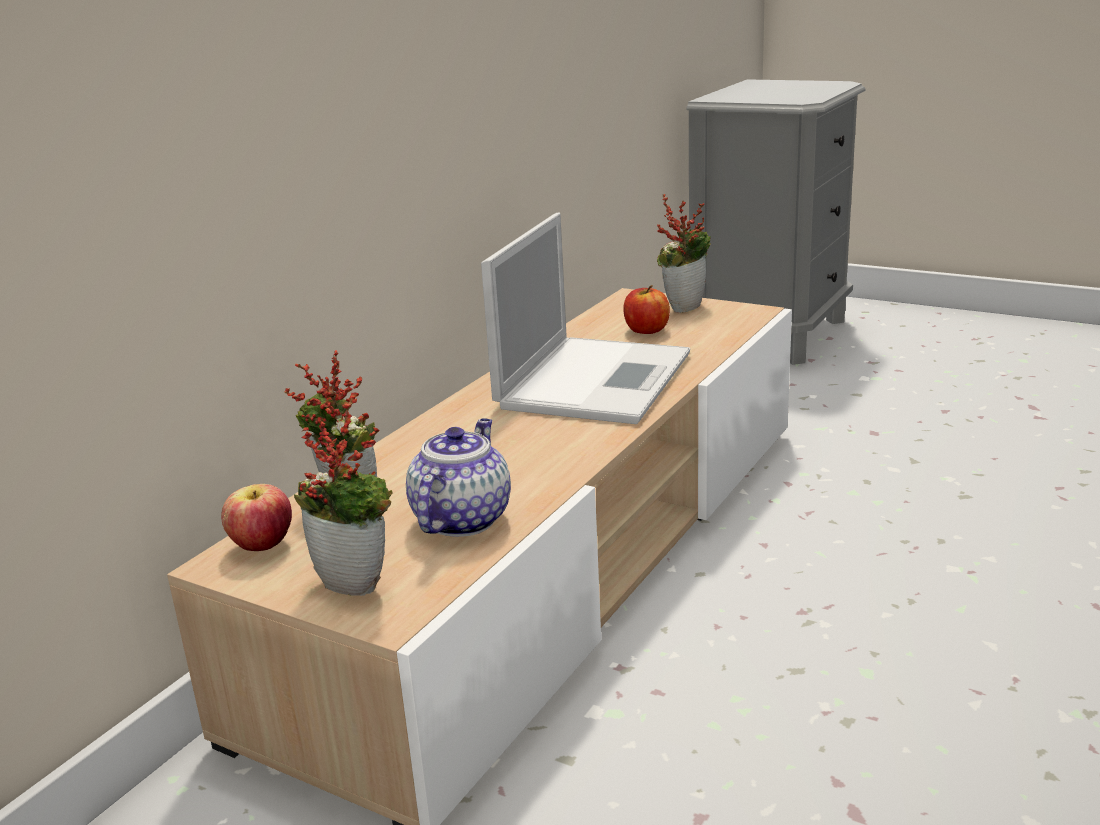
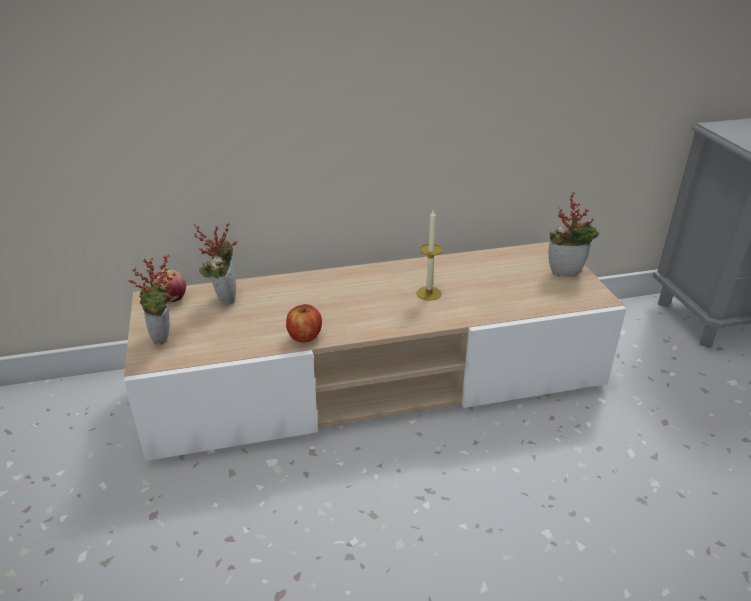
camera: 45 degrees right, 10 degrees up
teapot [406,418,511,537] -> none
laptop [481,213,690,424] -> candle [416,209,442,301]
apple [623,285,670,334] -> apple moved to [286,304,322,343]

